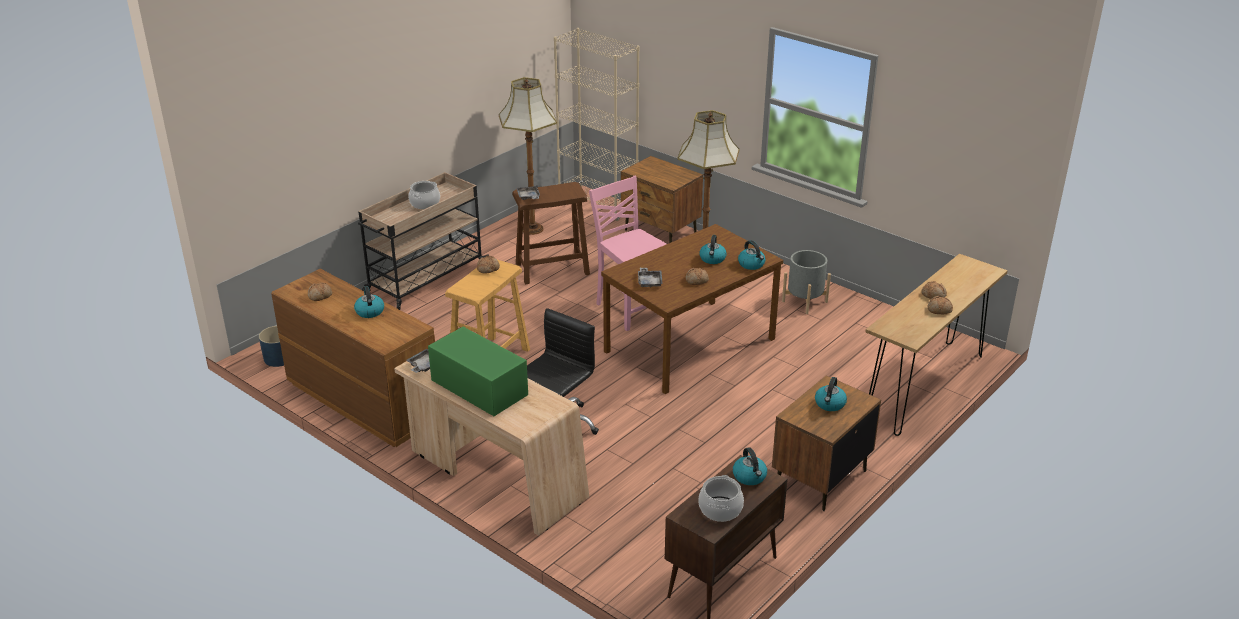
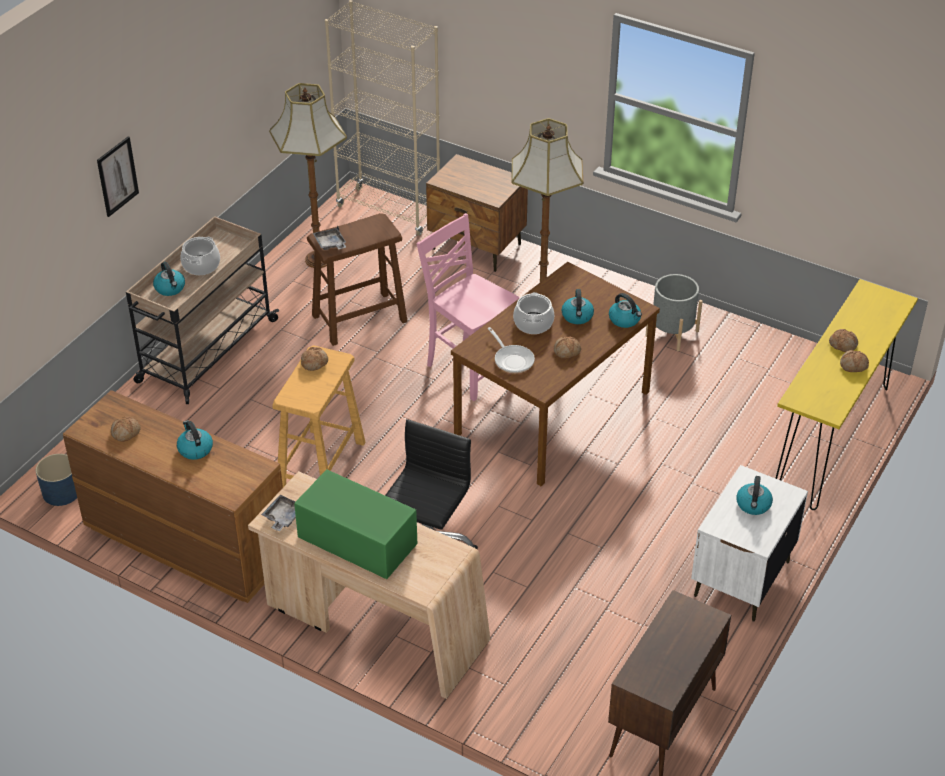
camera: 10 degrees left, 10 degrees up
grey tray [638,268,663,288] -> frying pan [488,327,535,373]
cooking pot [698,475,744,522] -> cooking pot moved to [513,292,554,334]
kettle [733,447,767,485] -> kettle moved to [153,262,185,296]
brown nightstand [772,375,881,511] -> white nightstand [691,465,808,622]
brown console table [866,254,1008,436] -> yellow console table [776,279,918,510]
none -> picture [97,136,139,217]

